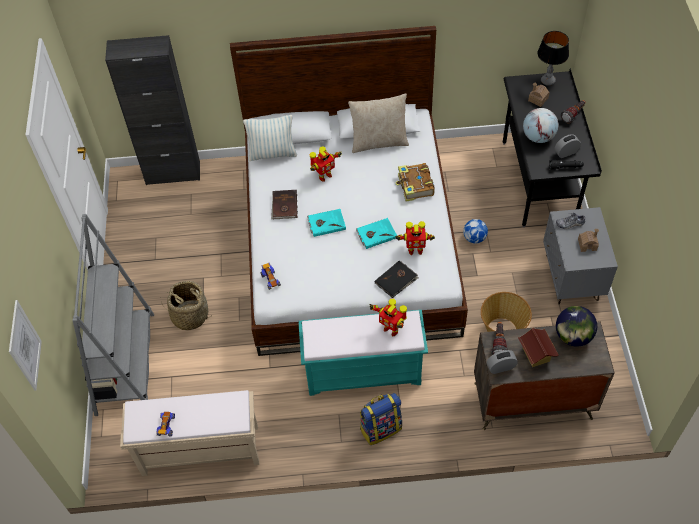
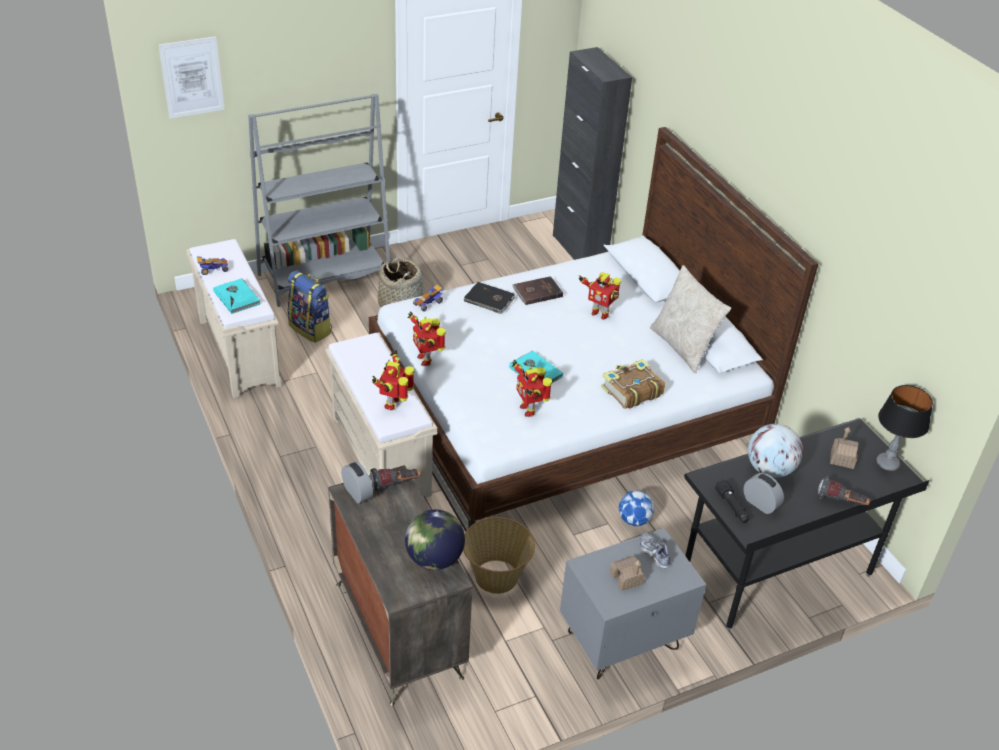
camera: 65 degrees right, 15 degrees down
pillow [243,115,297,161] -> none
turquoise bench [299,310,428,396] -> beige bench [325,332,437,498]
turquoise book [307,209,346,237] -> turquoise book moved to [213,278,261,314]
backpack [360,393,402,445] -> backpack moved to [288,270,332,343]
black book [375,261,419,298] -> black book moved to [464,282,515,314]
toy house [518,328,559,367] -> none
none -> toy robot [408,311,446,366]

